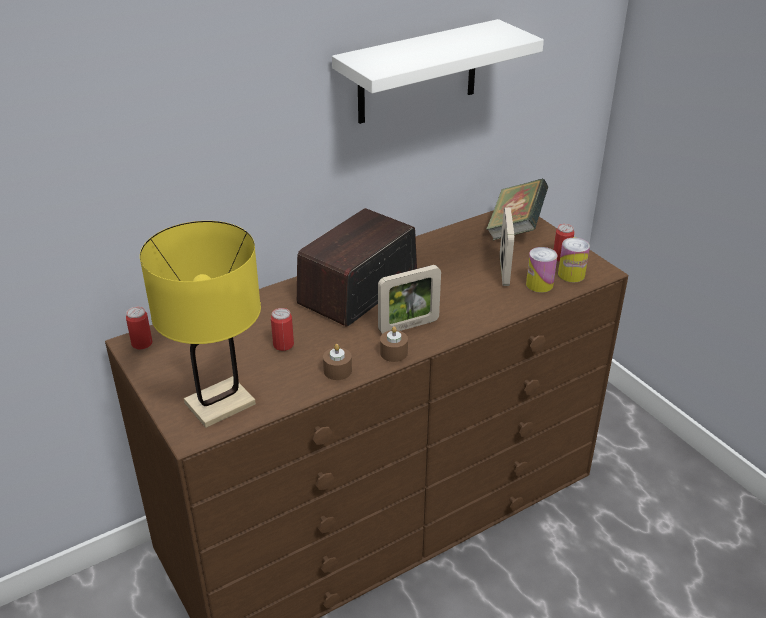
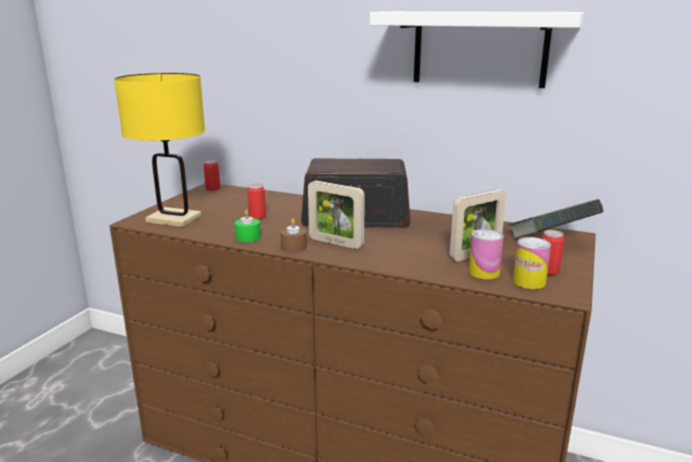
camera: 55 degrees right, 15 degrees down
brown candle [323,344,352,380] -> green candle [235,209,261,242]

